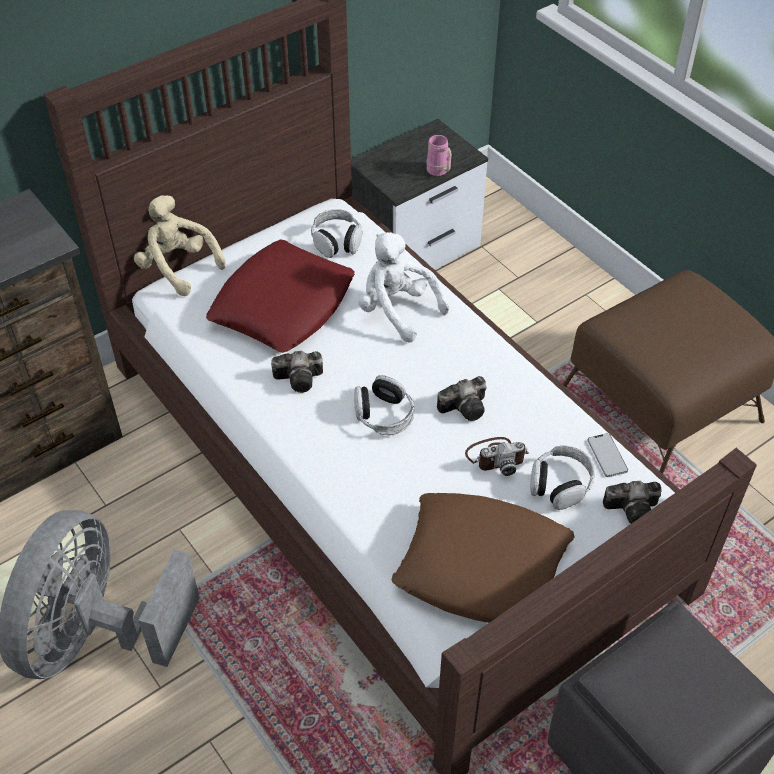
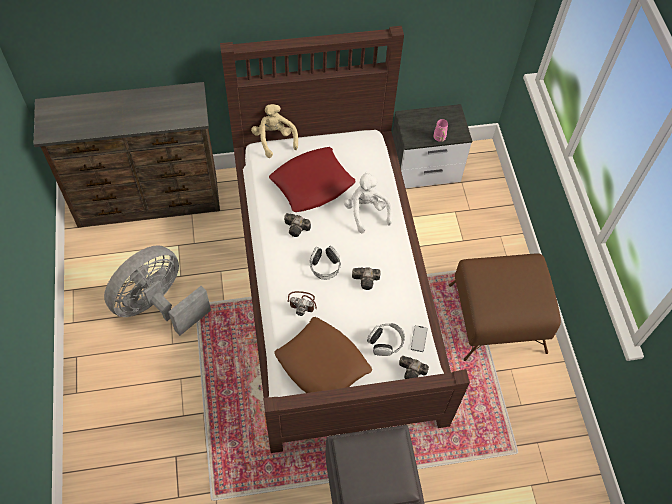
camera: 25 degrees right, 10 degrees up
headphones [311,209,362,258] -> none
camera [465,437,529,476] -> camera moved to [287,291,317,316]

